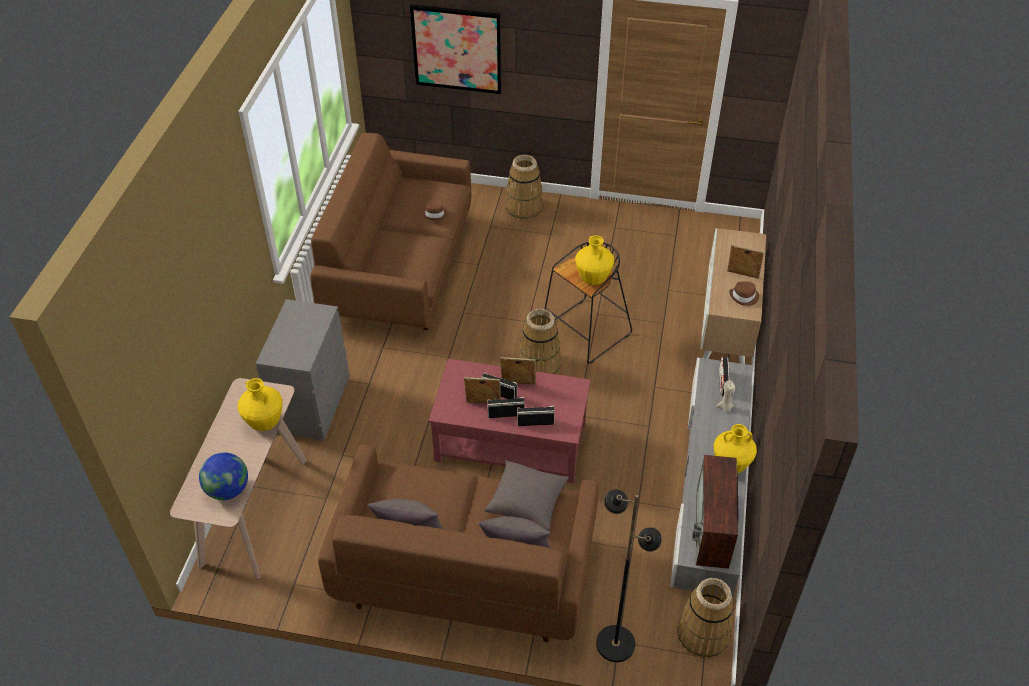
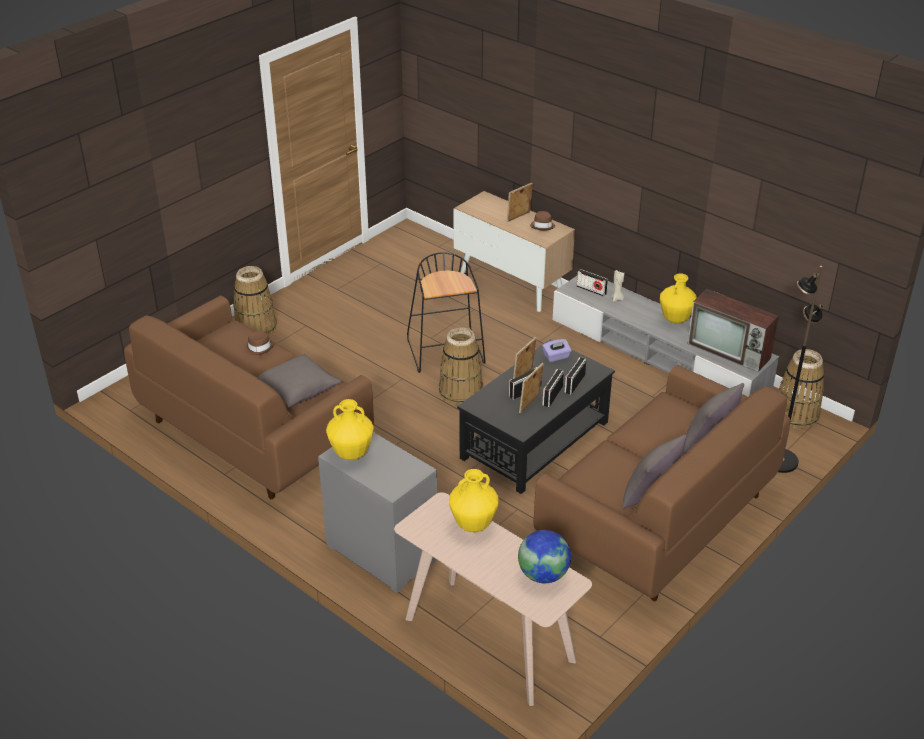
camera: 60 degrees left, 10 degrees down
picture [410,4,502,94] -> none
red coffee table [429,359,590,483] -> black coffee table [457,339,615,494]
grey pillow [484,460,569,531] -> grey pillow moved to [257,354,341,407]
yellow vase [575,235,614,285] -> yellow vase moved to [326,399,374,460]
none -> purple tissue box [542,339,572,362]

